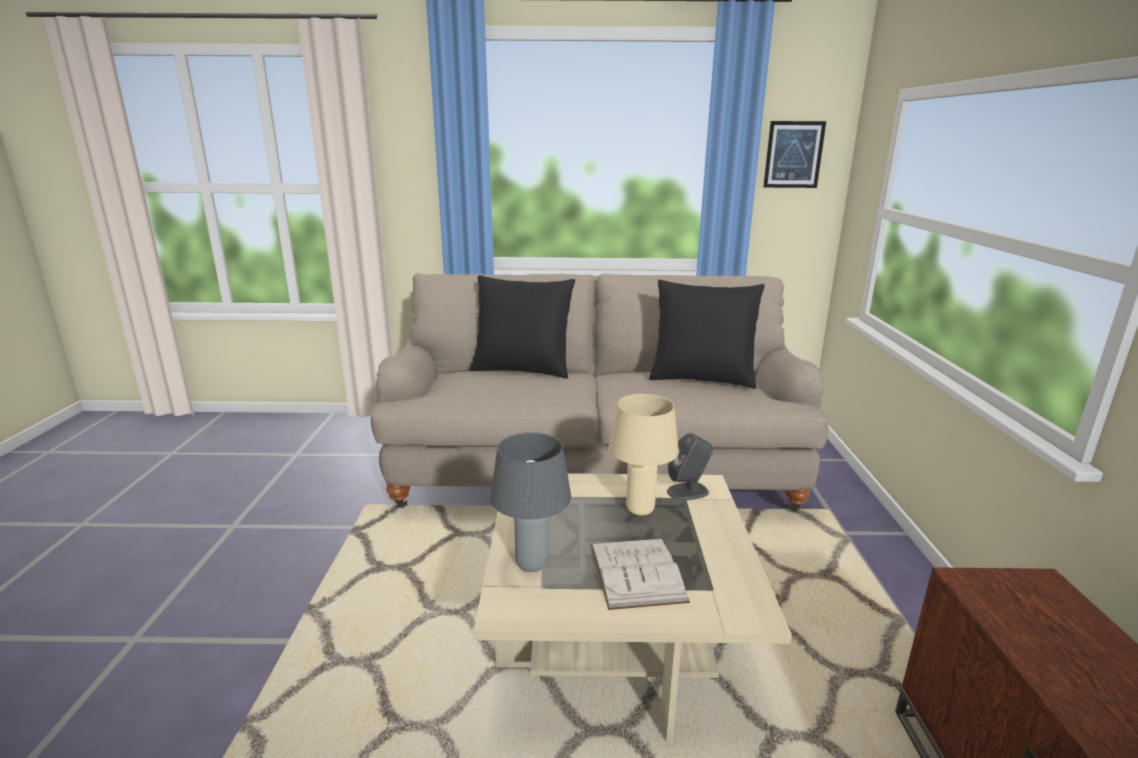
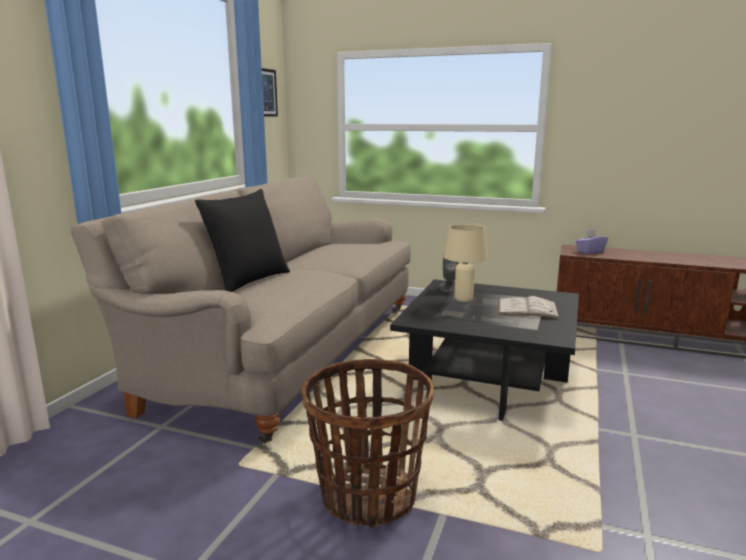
camera: 70 degrees left, 5 degrees down
beige coffee table [473,473,792,743] -> black coffee table [390,279,579,421]
grey table lamp [491,432,571,572] -> none
black pillow [649,280,765,389] -> none
none -> basket [302,359,434,528]
none -> purple tissue box [576,230,608,254]

